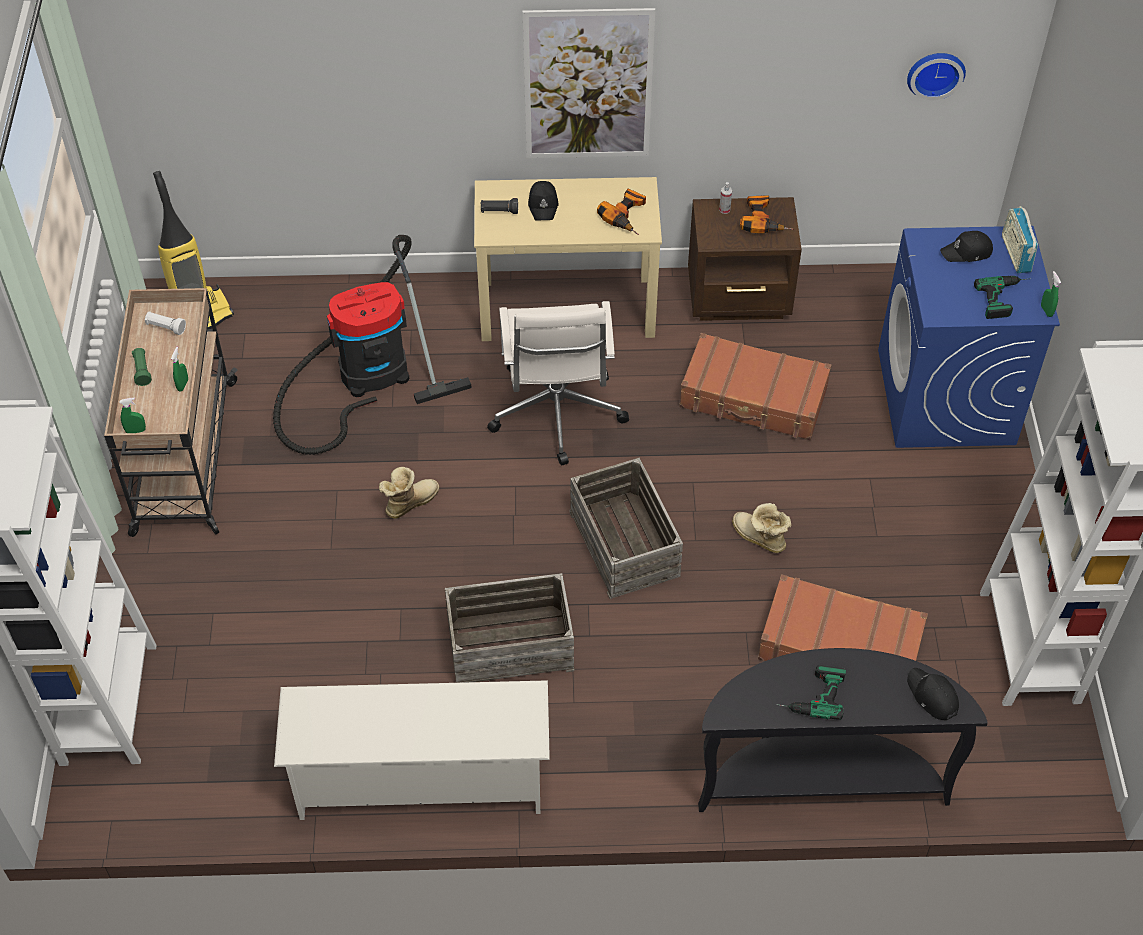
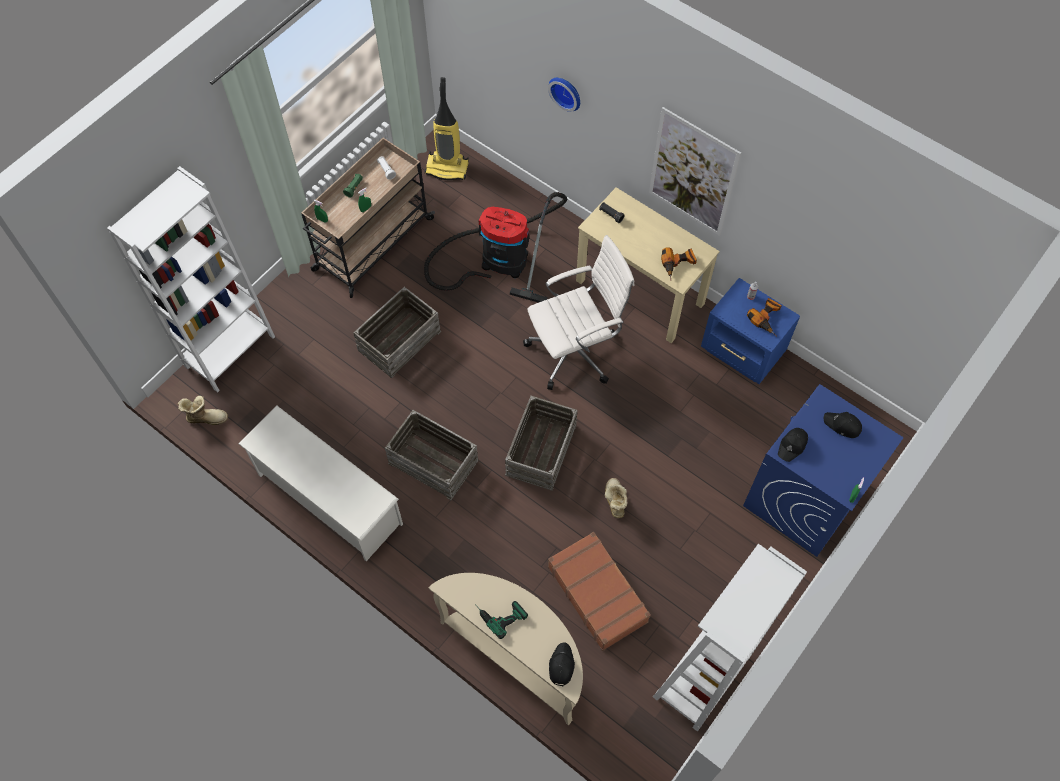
camera: 40 degrees right, 10 degrees up
boot [379,467,439,519] -> boot moved to [178,396,228,425]
white office chair [487,301,629,466] -> white office chair turned 150 degrees counterclockwise [523,235,635,390]
black cap [528,181,558,221] -> black cap moved to [778,428,808,462]
brown suitcase [679,333,831,440] -> none
brown nightstand [688,197,802,321] -> blue nightstand [701,278,800,384]
black console table [698,648,988,812] -> beige console table [429,573,583,726]
wall clock [907,53,966,100] -> wall clock moved to [548,78,580,112]
power drill [974,276,1031,319] -> none
radio [1002,206,1038,273] -> none
none -> crate [353,287,441,378]

